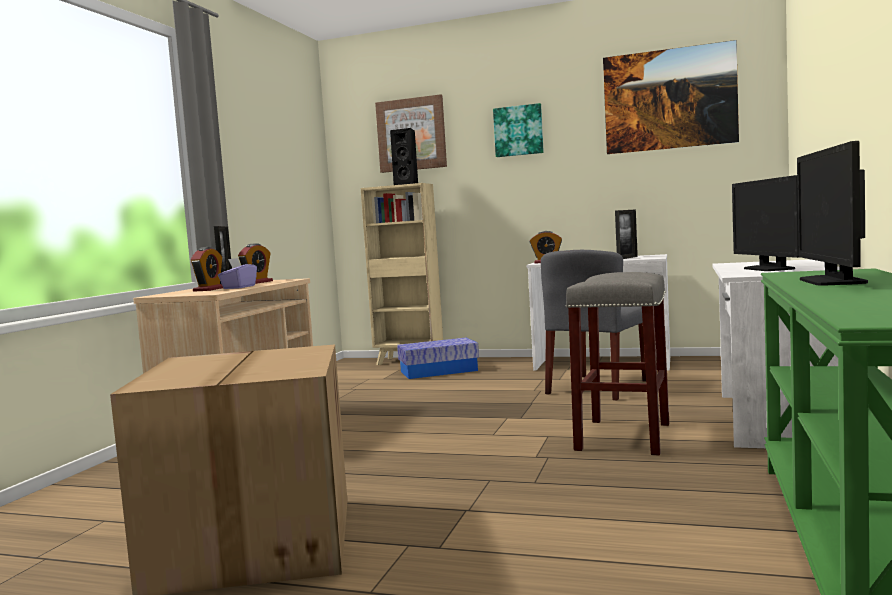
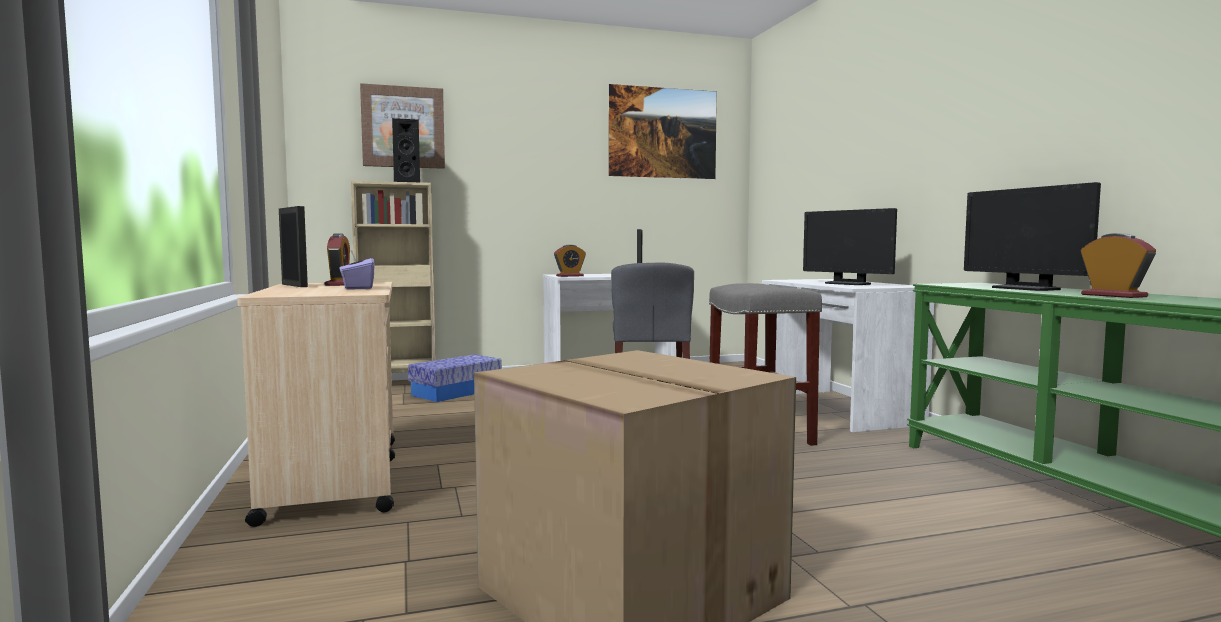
camera: 35 degrees left, 0 degrees up
alarm clock [191,247,223,292] -> alarm clock moved to [1081,233,1156,298]
picture [493,103,544,157] -> none

